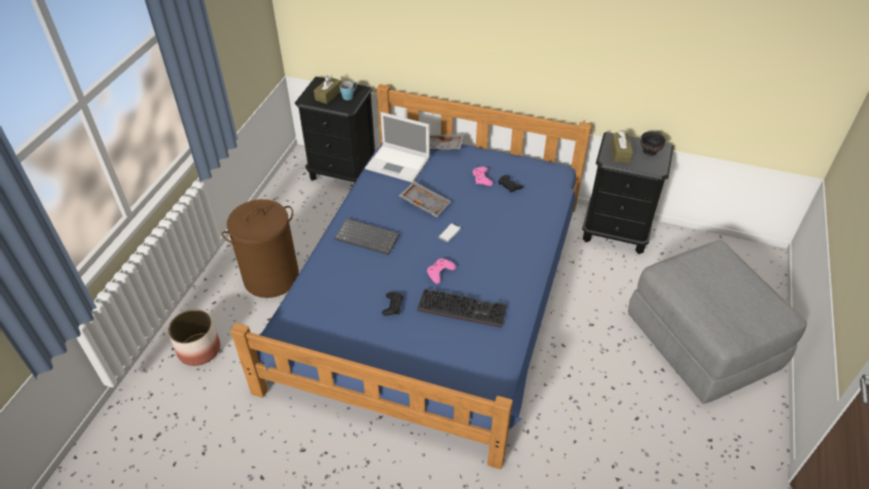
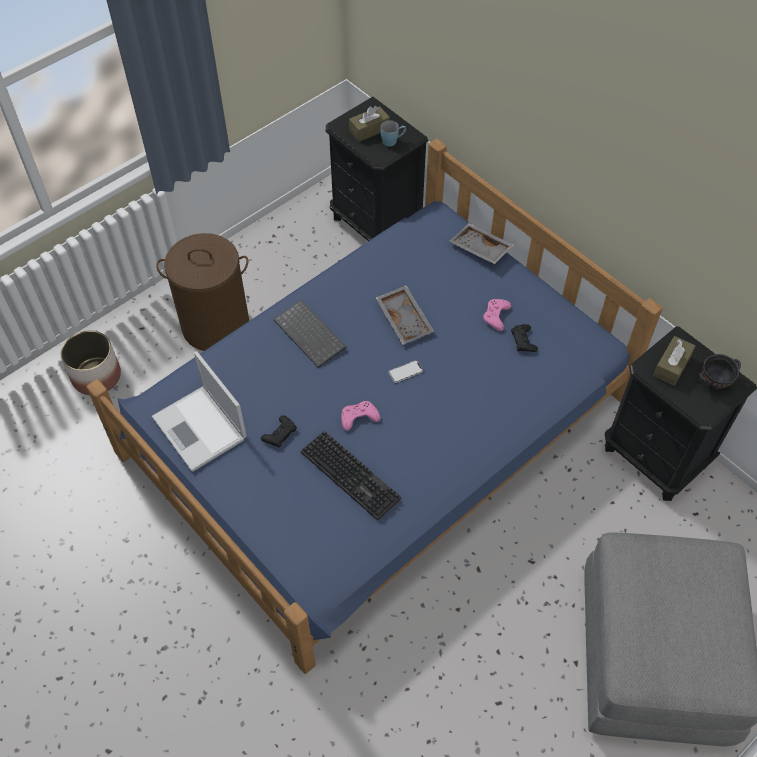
camera: 30 degrees right, 10 degrees up
laptop [365,112,430,182] -> laptop moved to [152,351,247,472]

